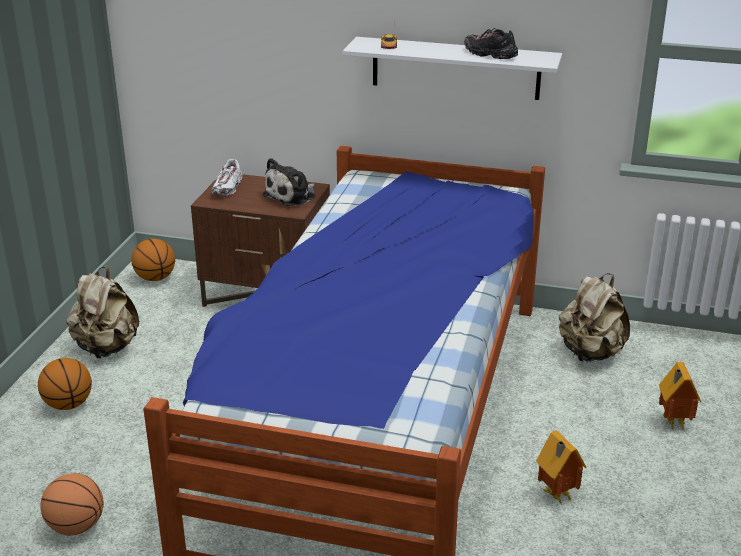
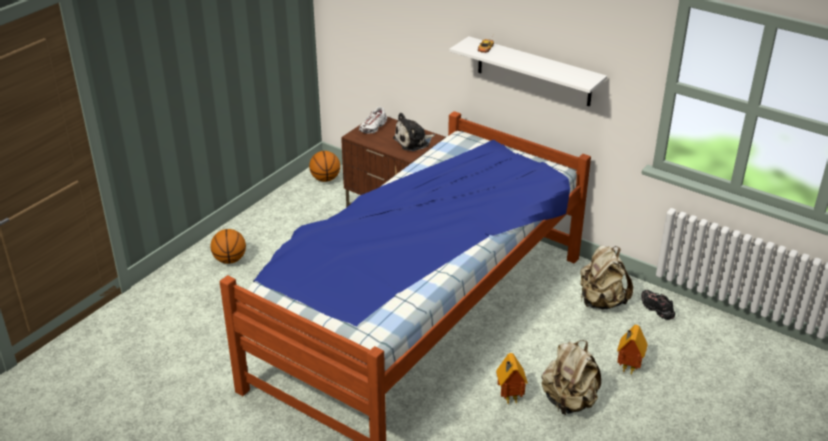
camera: 20 degrees right, 5 degrees up
basketball [40,473,104,535] -> none
beige backpack [66,266,139,358] -> beige backpack moved to [541,340,601,415]
black shoe [464,28,518,59] -> black shoe moved to [641,290,675,320]

